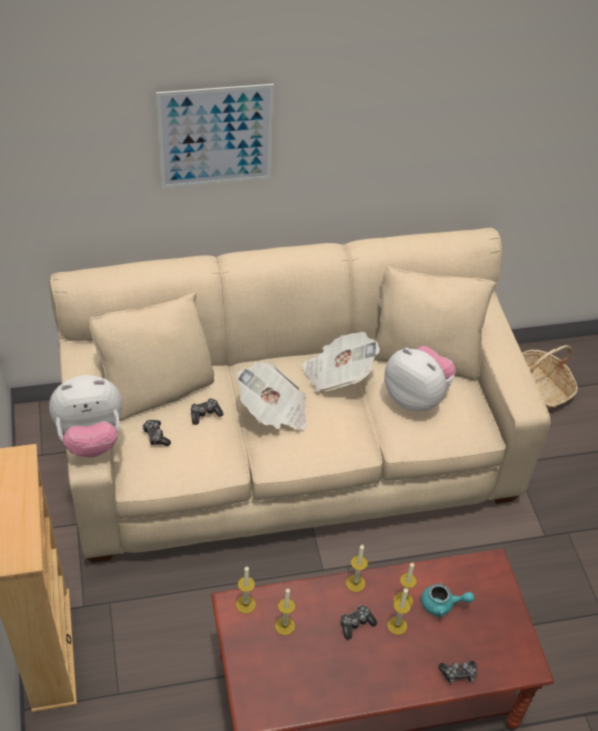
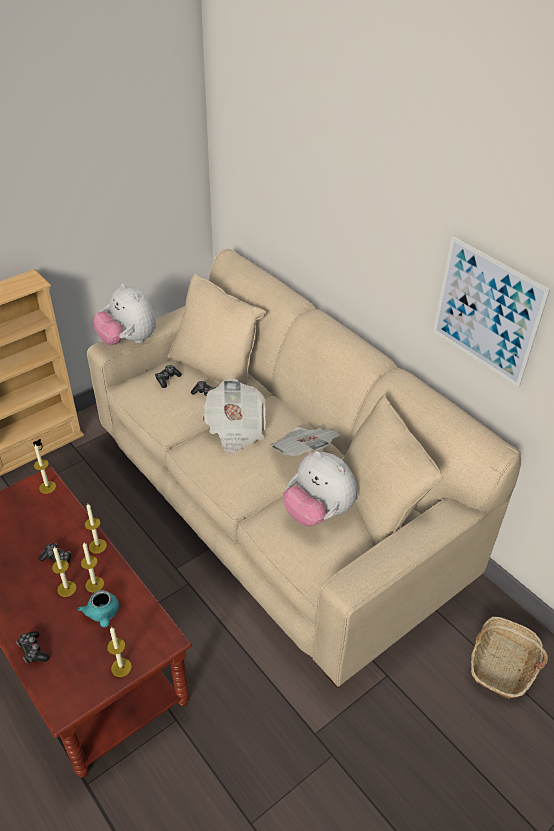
camera: 65 degrees right, 5 degrees down
picture [156,84,274,188] -> picture moved to [433,236,550,387]
candle [275,588,295,635] -> candle moved to [107,627,132,677]
plush toy [385,346,456,411] -> plush toy turned 120 degrees clockwise [283,451,357,526]

